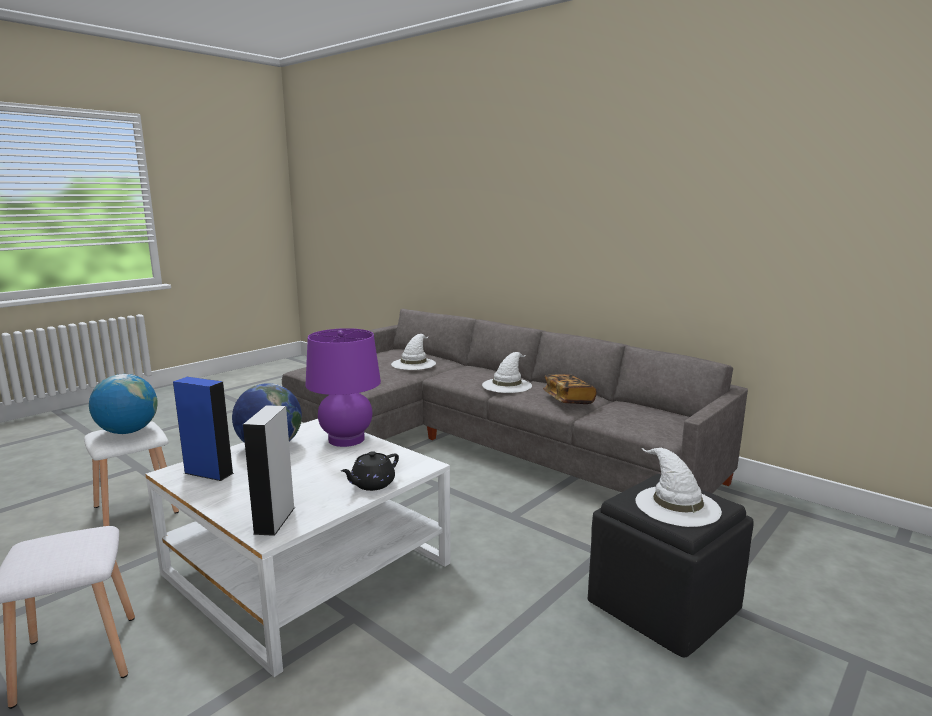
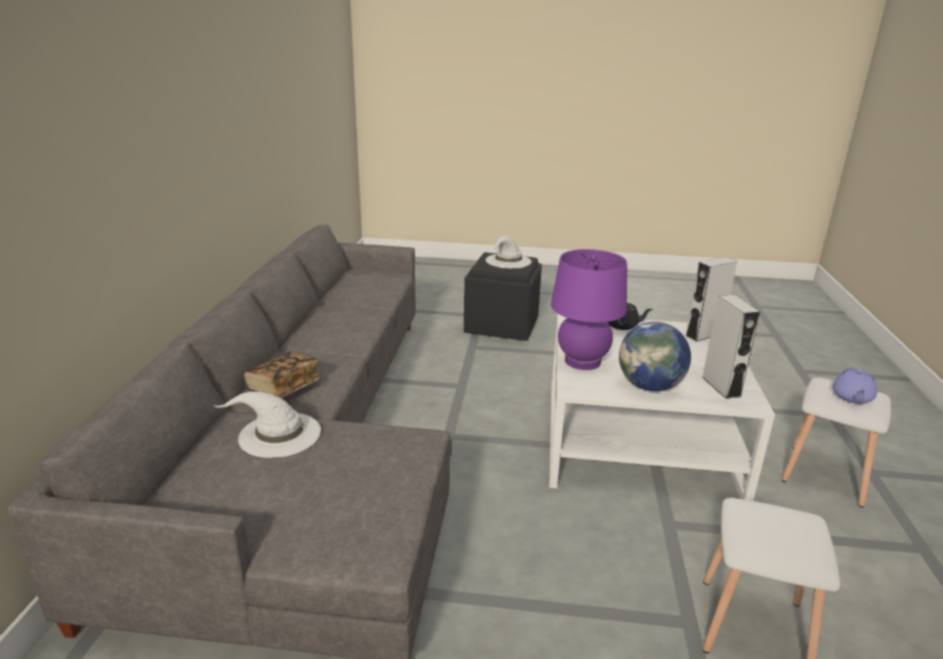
camera: 125 degrees left, 10 degrees up
globe [89,374,158,434] -> none
blue speaker [173,377,234,481] -> grey speaker [702,295,760,399]
white hat [482,352,532,393] -> none
book [543,374,597,404] -> book moved to [244,351,321,398]
none -> purple teapot [833,367,877,404]

